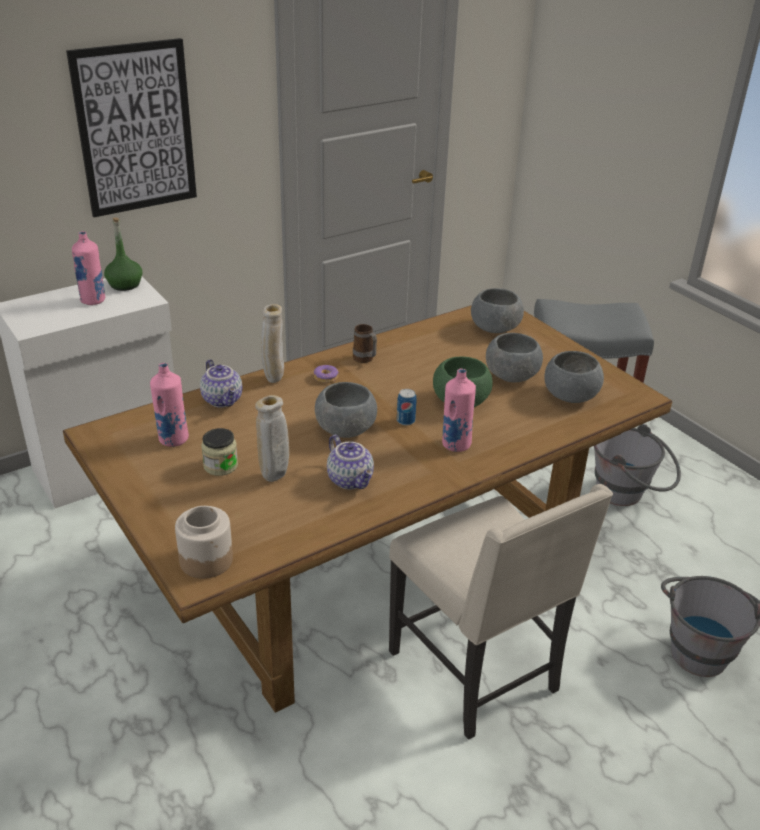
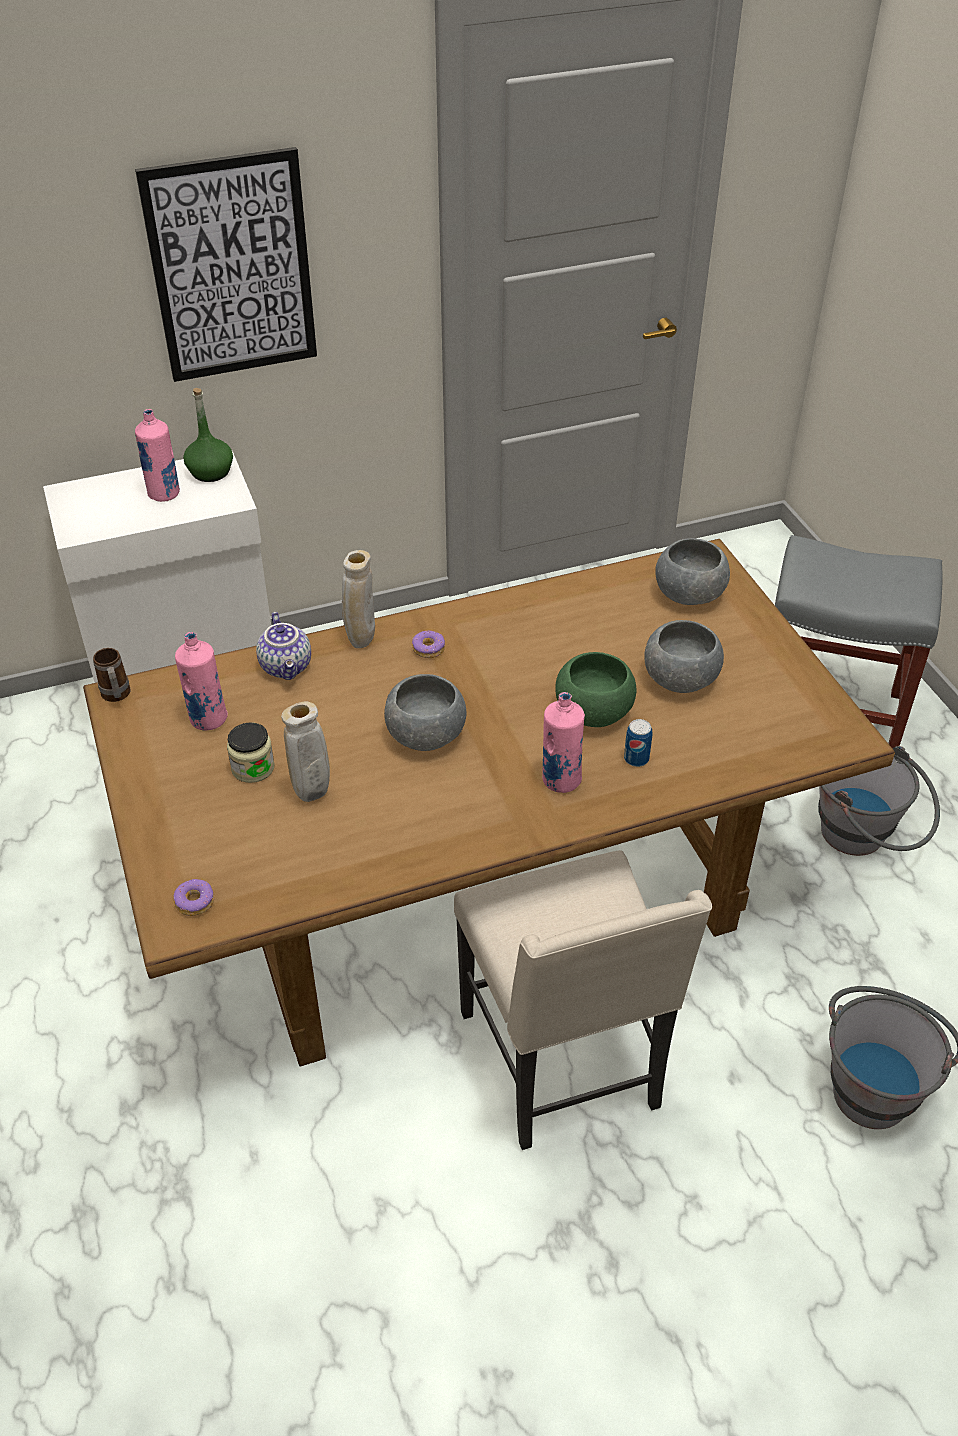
camera: 15 degrees right, 10 degrees up
jar [175,506,233,579] -> donut [174,879,214,916]
teapot [327,435,374,490] -> none
mug [353,324,377,363] -> mug moved to [93,648,130,702]
can [397,389,416,426] -> can moved to [624,719,652,767]
grey bowl [544,351,604,403] -> none

